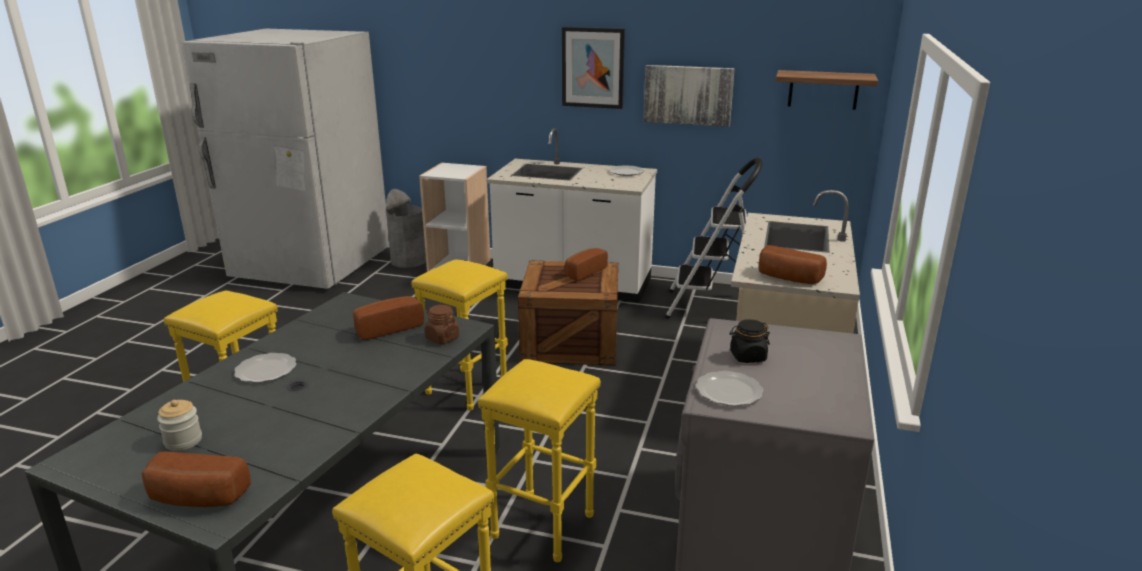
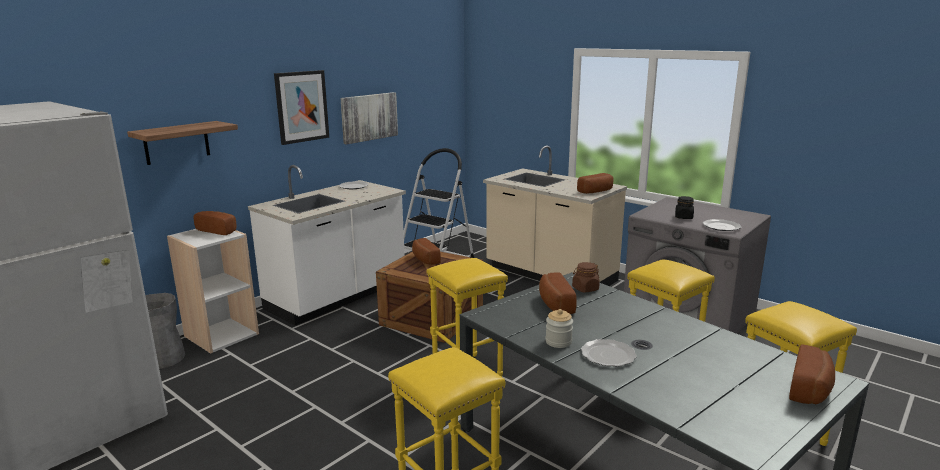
camera: 65 degrees left, 5 degrees down
jar [157,400,202,451] -> jar moved to [545,309,573,348]
shelf [776,70,878,110] -> shelf moved to [127,121,238,165]
none -> bread [194,211,236,235]

